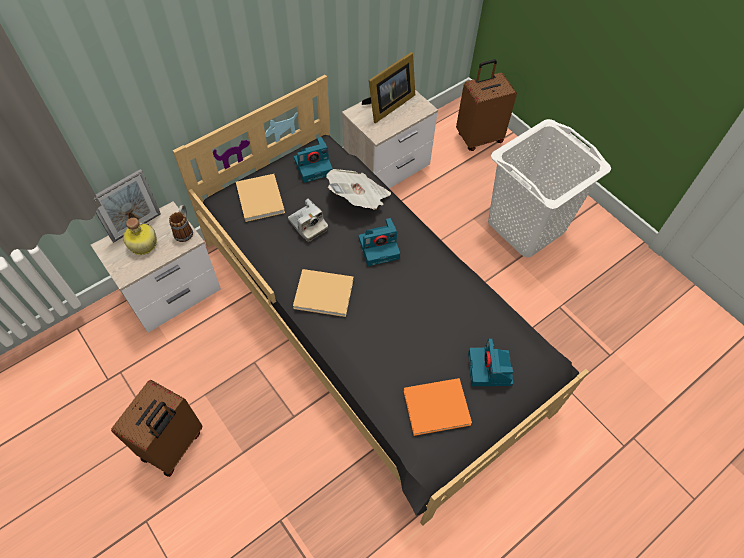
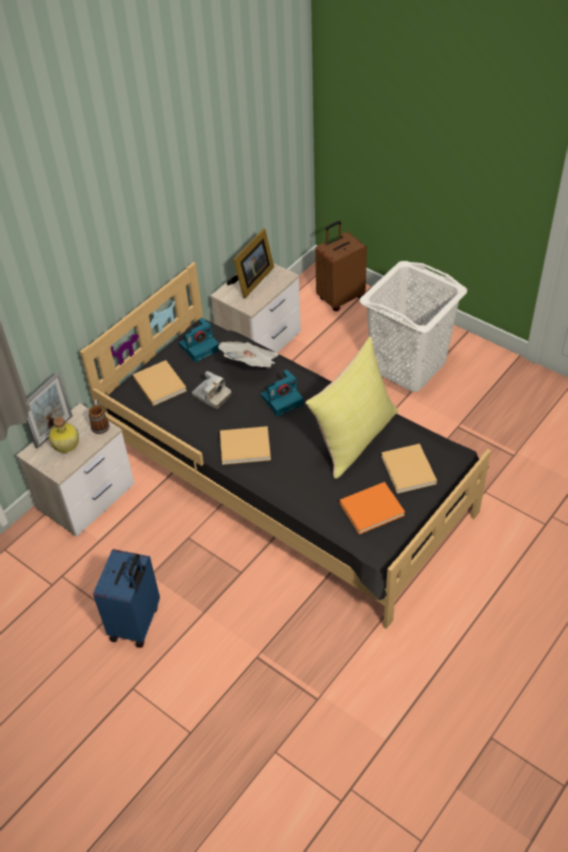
camera: 10 degrees left, 10 degrees down
brown suitcase [111,380,202,477] -> blue suitcase [93,549,160,648]
camera [468,338,513,386] -> beige book [381,444,437,494]
none -> yellow pillow [306,336,398,479]

